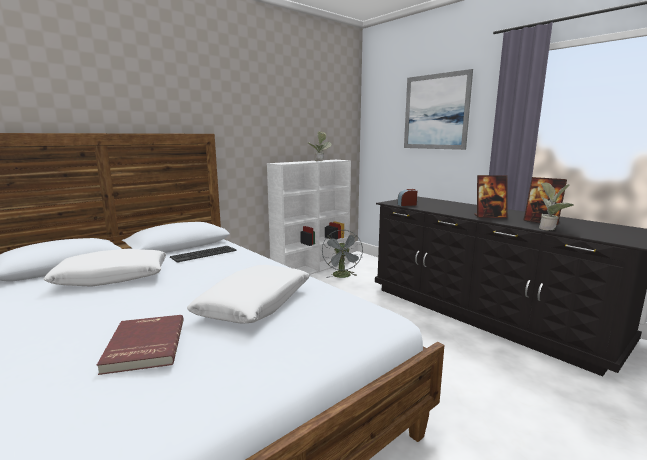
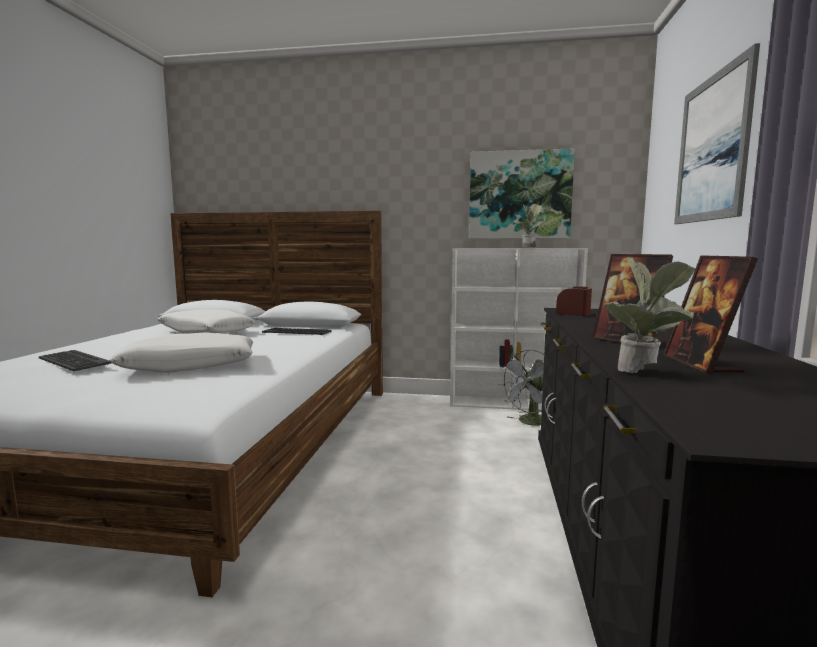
camera: 50 degrees right, 5 degrees down
red book [96,315,184,375] -> keyboard [39,350,111,371]
none -> picture [469,148,575,239]

